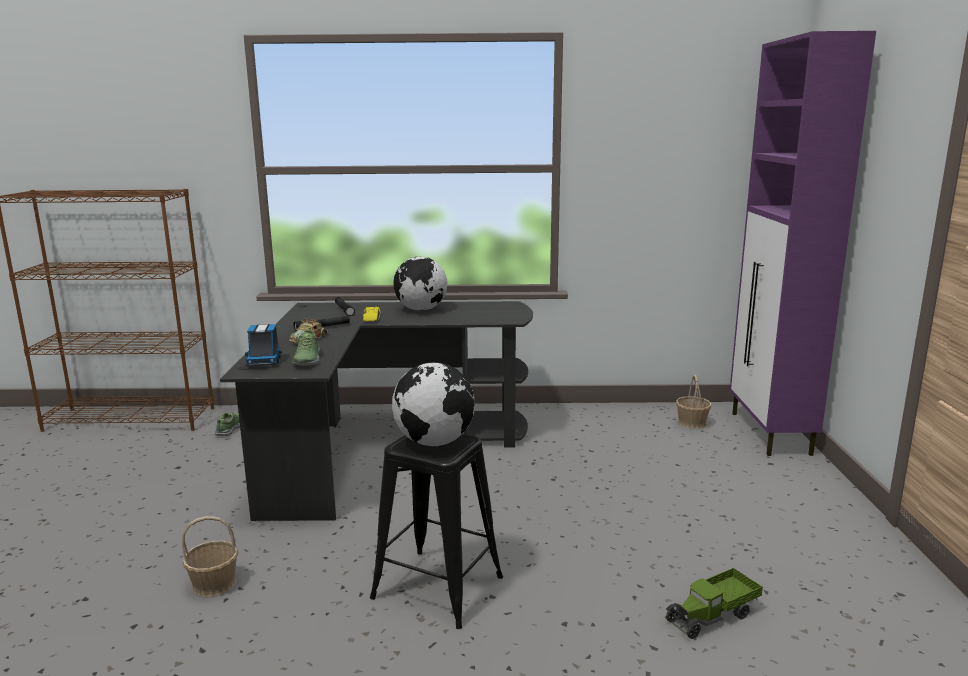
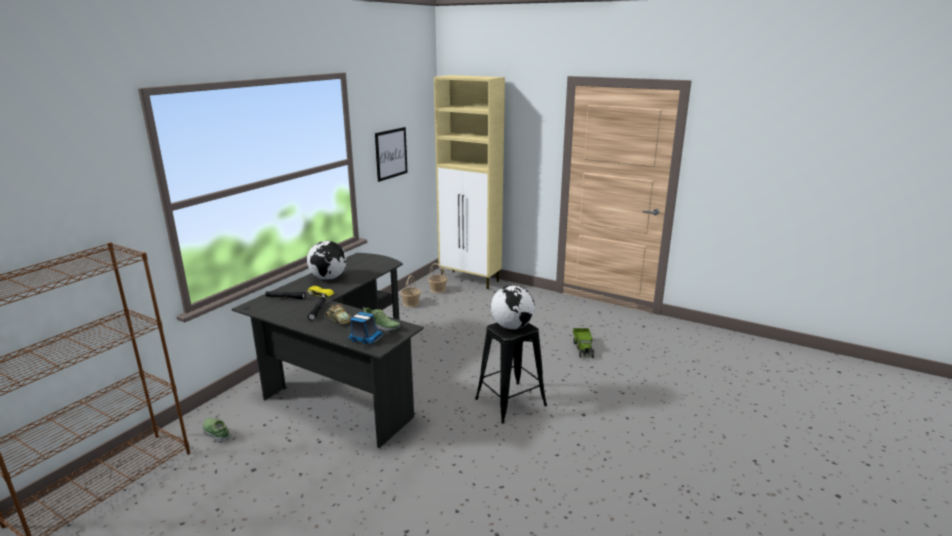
camera: 60 degrees left, 5 degrees up
basket [182,516,238,598] -> basket moved to [400,275,421,307]
purple cabinet [730,31,876,456] -> beige cabinet [434,75,505,289]
none -> picture [375,127,408,182]

